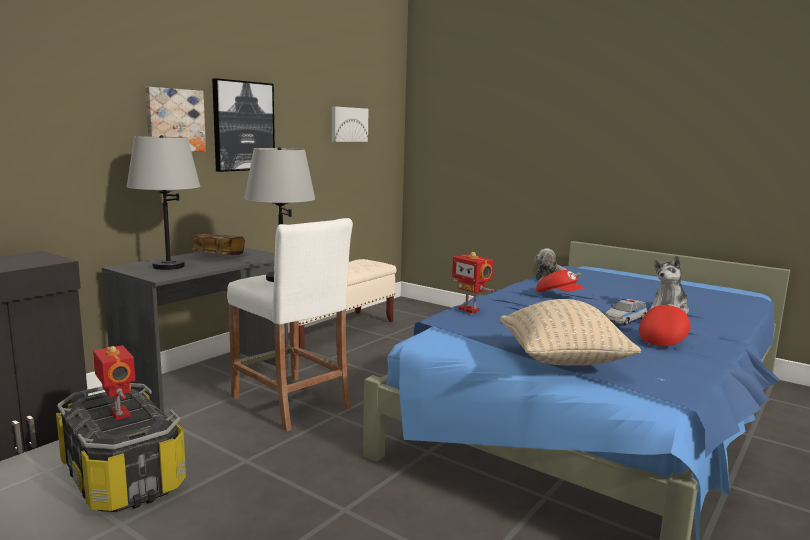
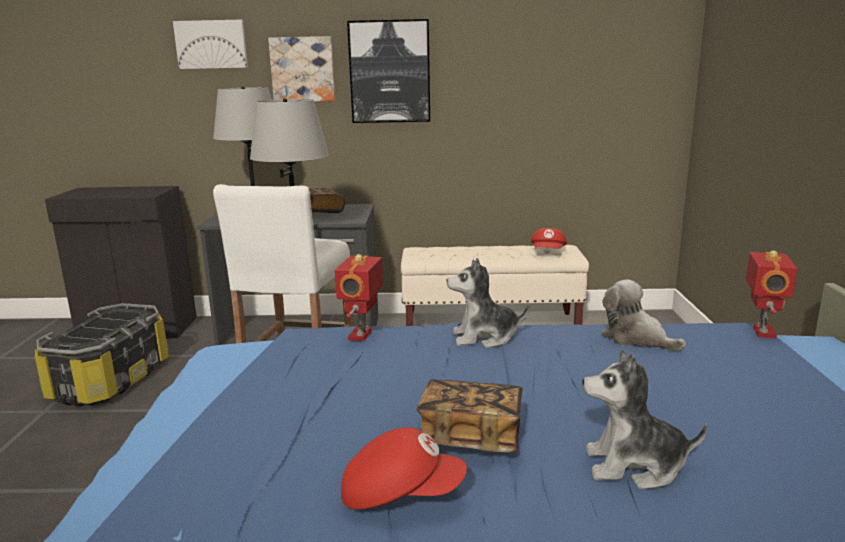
camera: 55 degrees right, 5 degrees up
toy robot [93,345,135,420] -> toy robot moved to [746,250,797,339]
picture [332,106,368,142] -> picture moved to [173,20,248,69]
beige pillow [500,299,641,366] -> none
red cap [536,270,585,292] -> red cap moved to [531,228,567,248]
toy car [604,298,648,325] -> book [417,380,523,453]
none -> plush toy [447,258,529,348]

